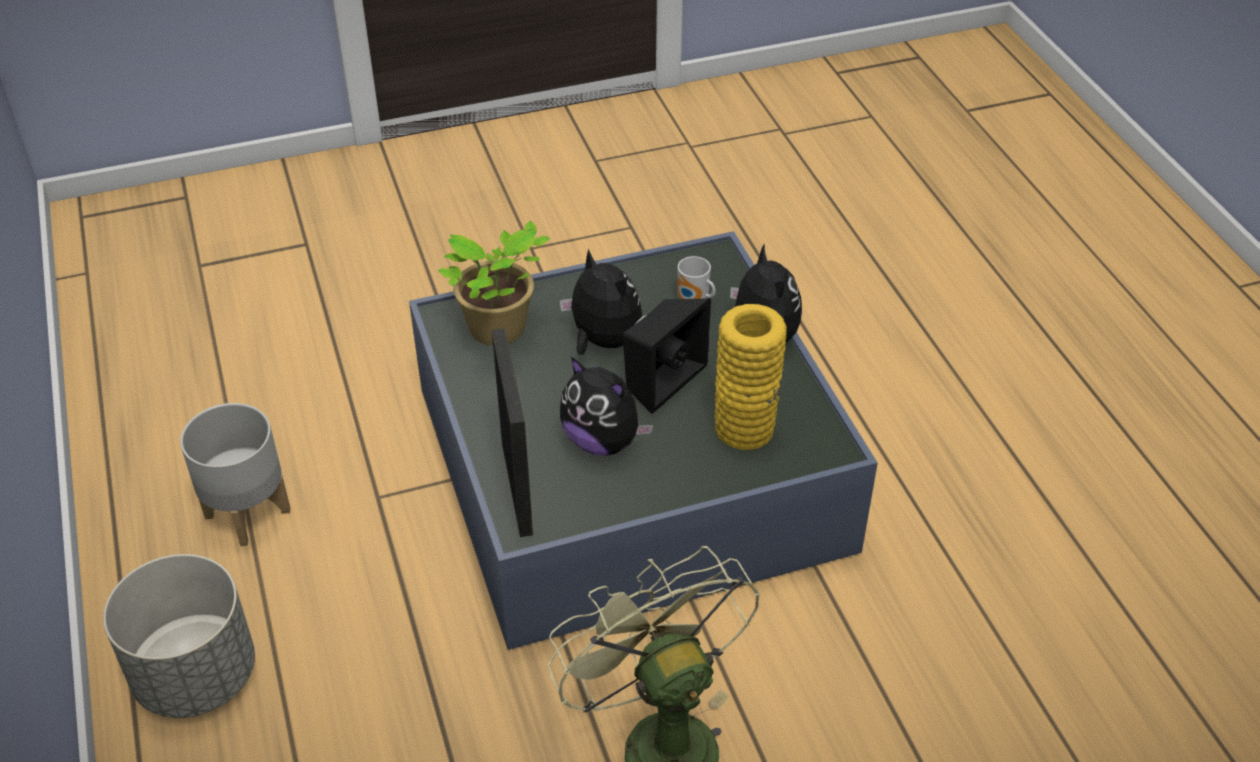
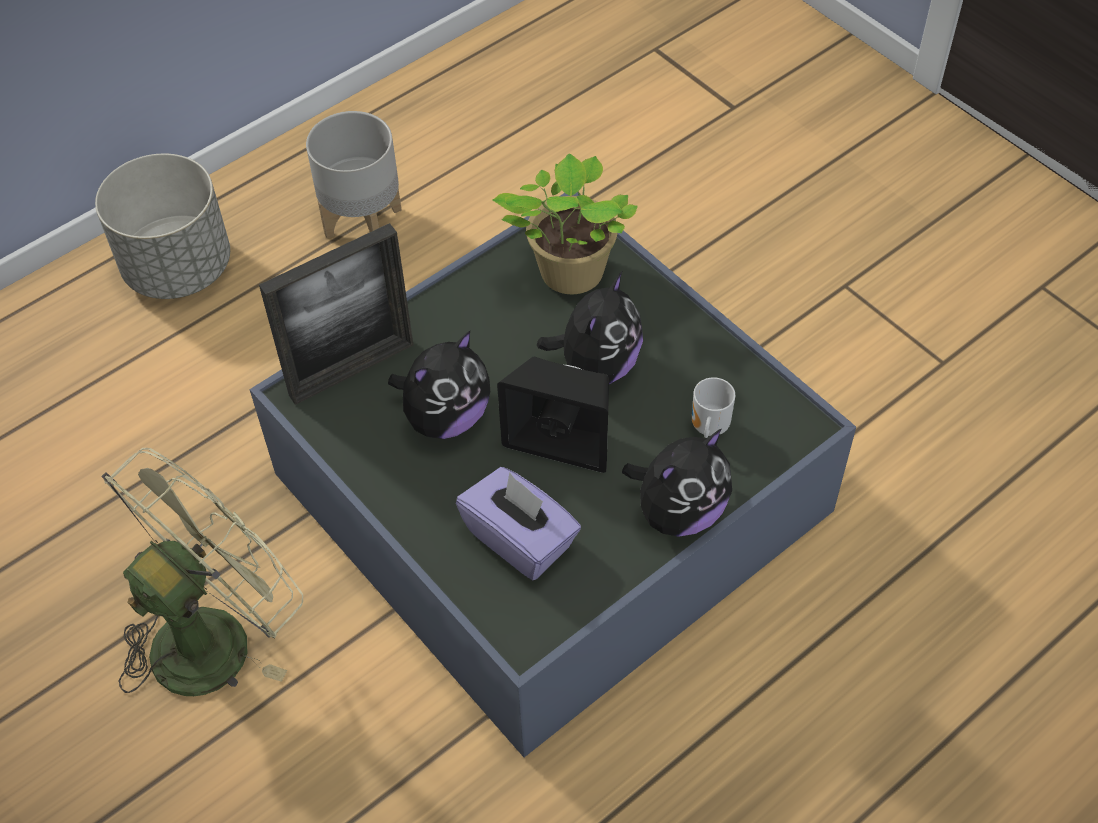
camera: 70 degrees right, 10 degrees up
plush toy [560,357,653,456] -> plush toy turned 150 degrees counterclockwise [388,331,490,439]
yellow vase [714,304,787,450] -> purple tissue box [456,467,581,581]

